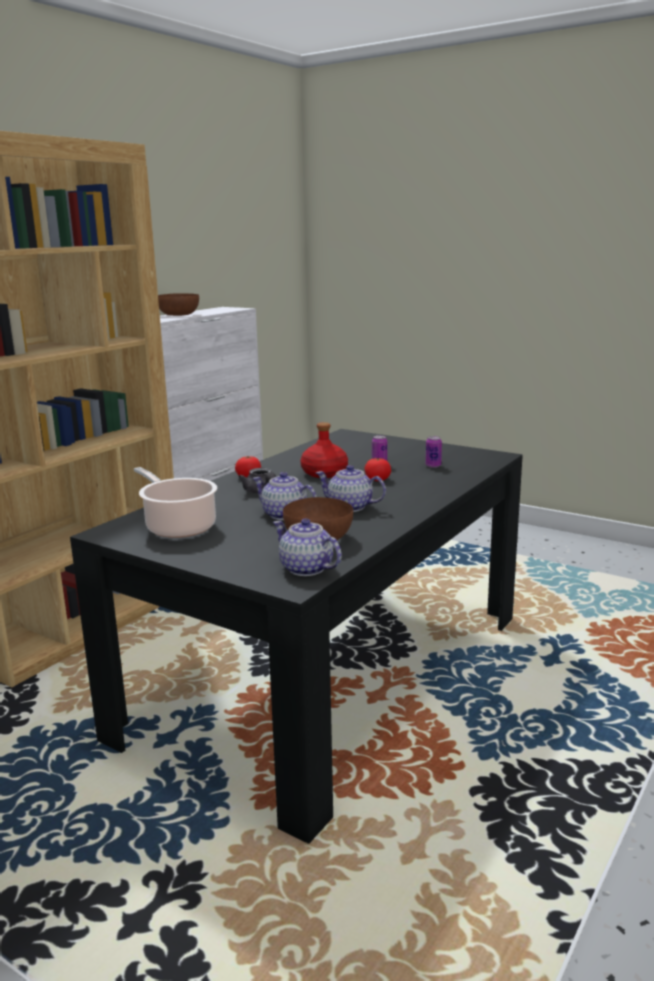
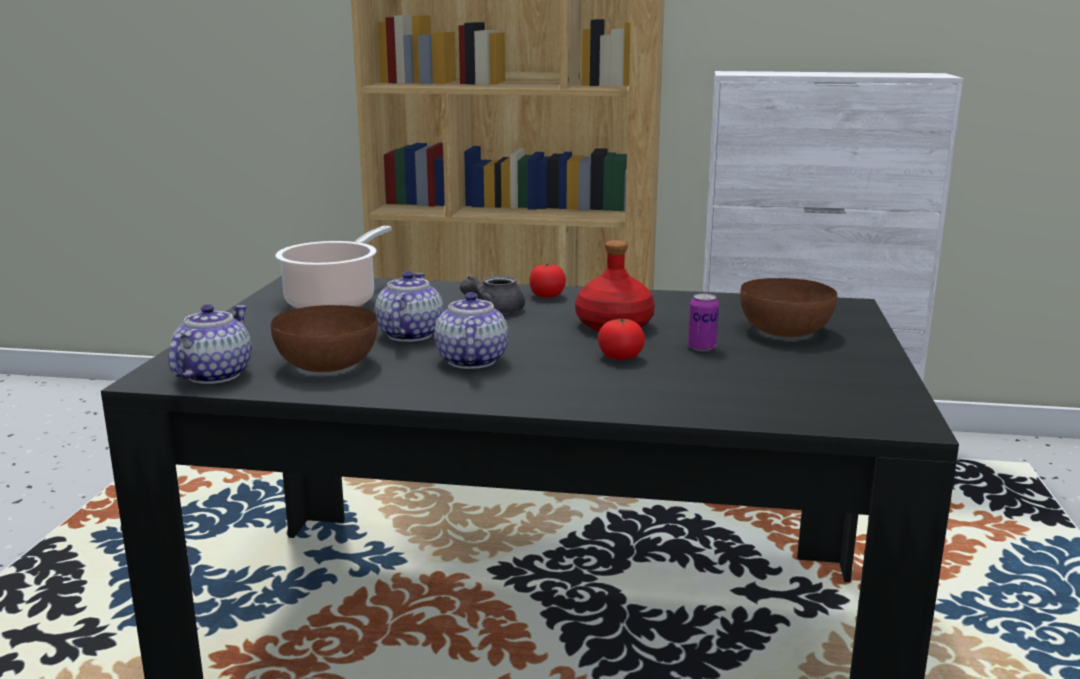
camera: 65 degrees right, 0 degrees up
brown bowl [158,293,199,316] -> brown bowl moved to [740,278,837,337]
can [426,436,442,468] -> none

